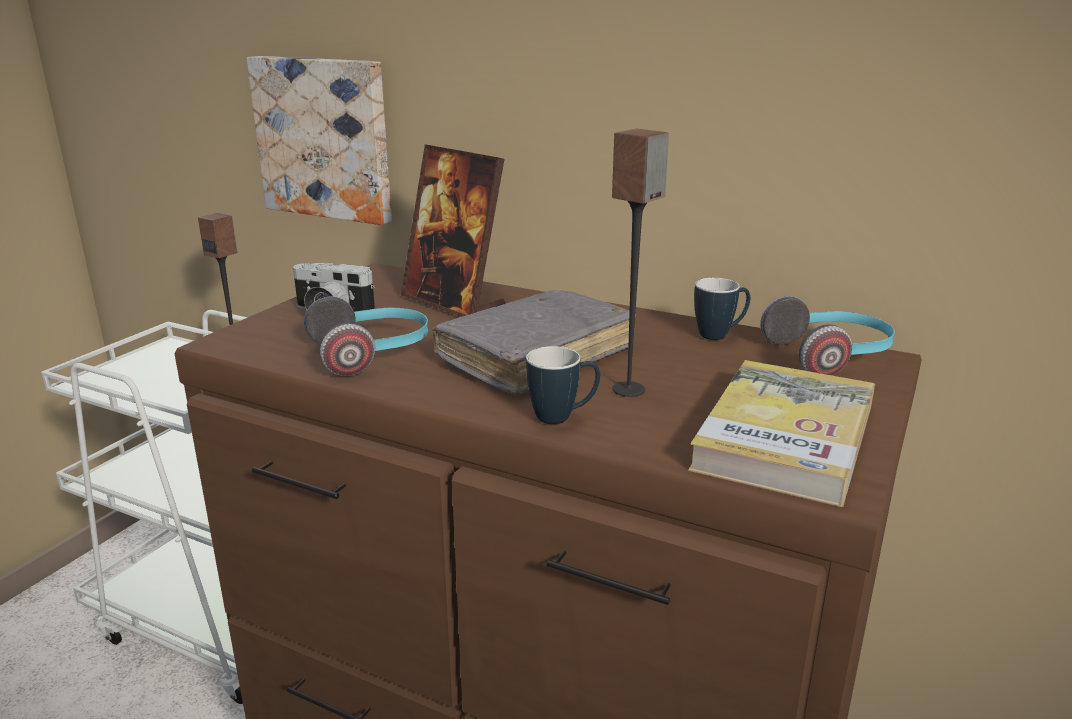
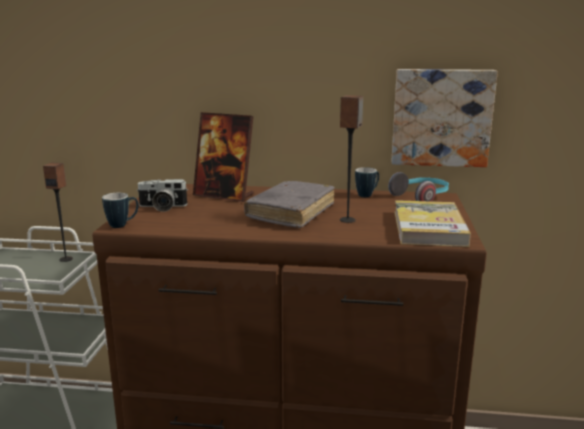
camera: 20 degrees left, 5 degrees down
picture [246,56,392,225] -> picture moved to [391,69,498,167]
headphones [304,296,428,376] -> none
mug [526,346,600,424] -> mug moved to [102,193,139,228]

